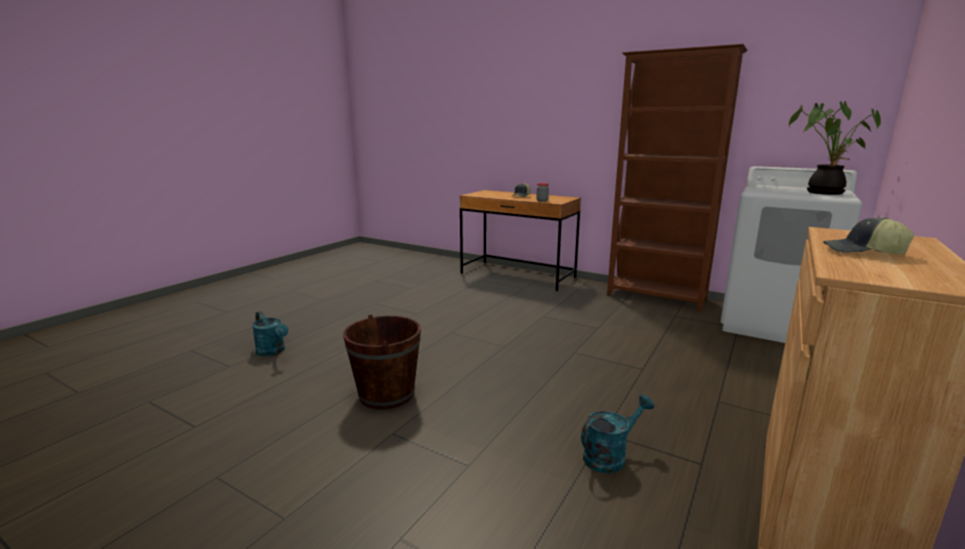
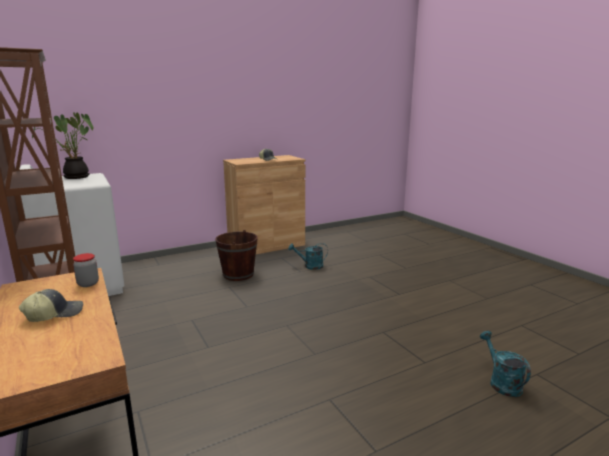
camera: 150 degrees left, 0 degrees up
brown bucket [343,314,421,409] -> brown bucket moved to [215,230,258,281]

